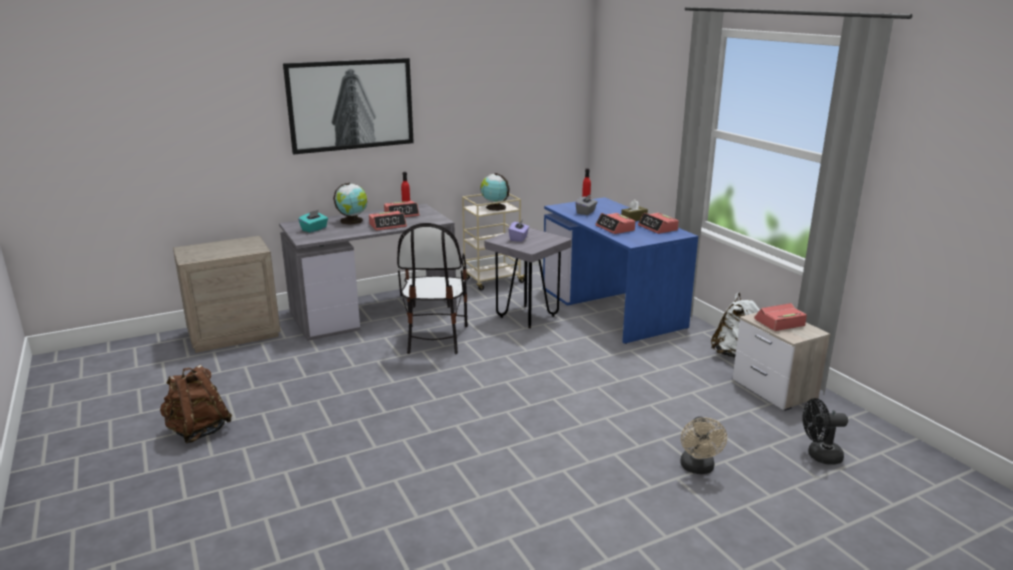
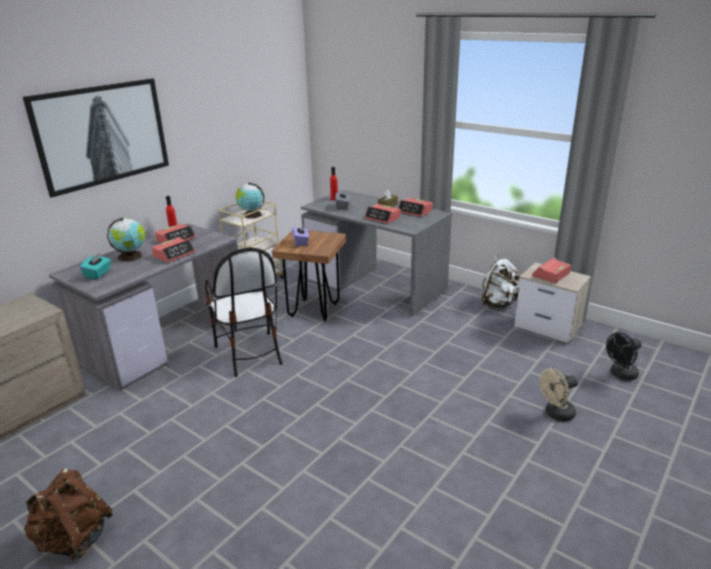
camera: 25 degrees left, 5 degrees up
grey stool [485,228,572,328] -> brown stool [272,230,346,321]
blue desk [543,197,698,344] -> grey desk [301,190,452,316]
beige fan [680,416,727,474] -> beige fan turned 90 degrees clockwise [540,368,578,421]

